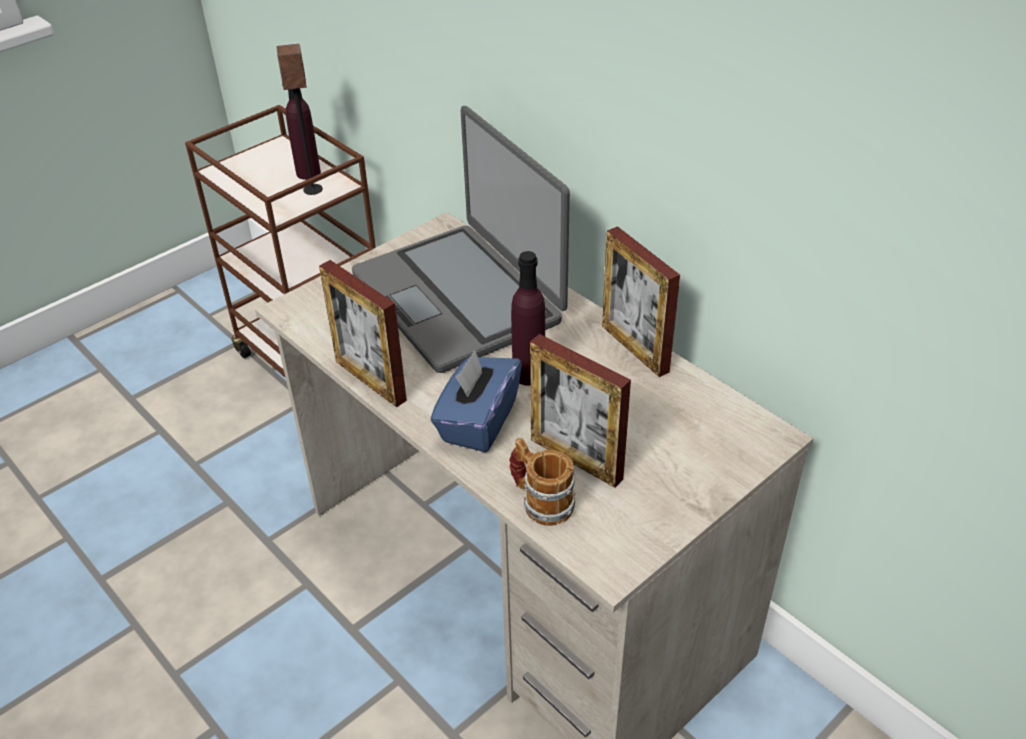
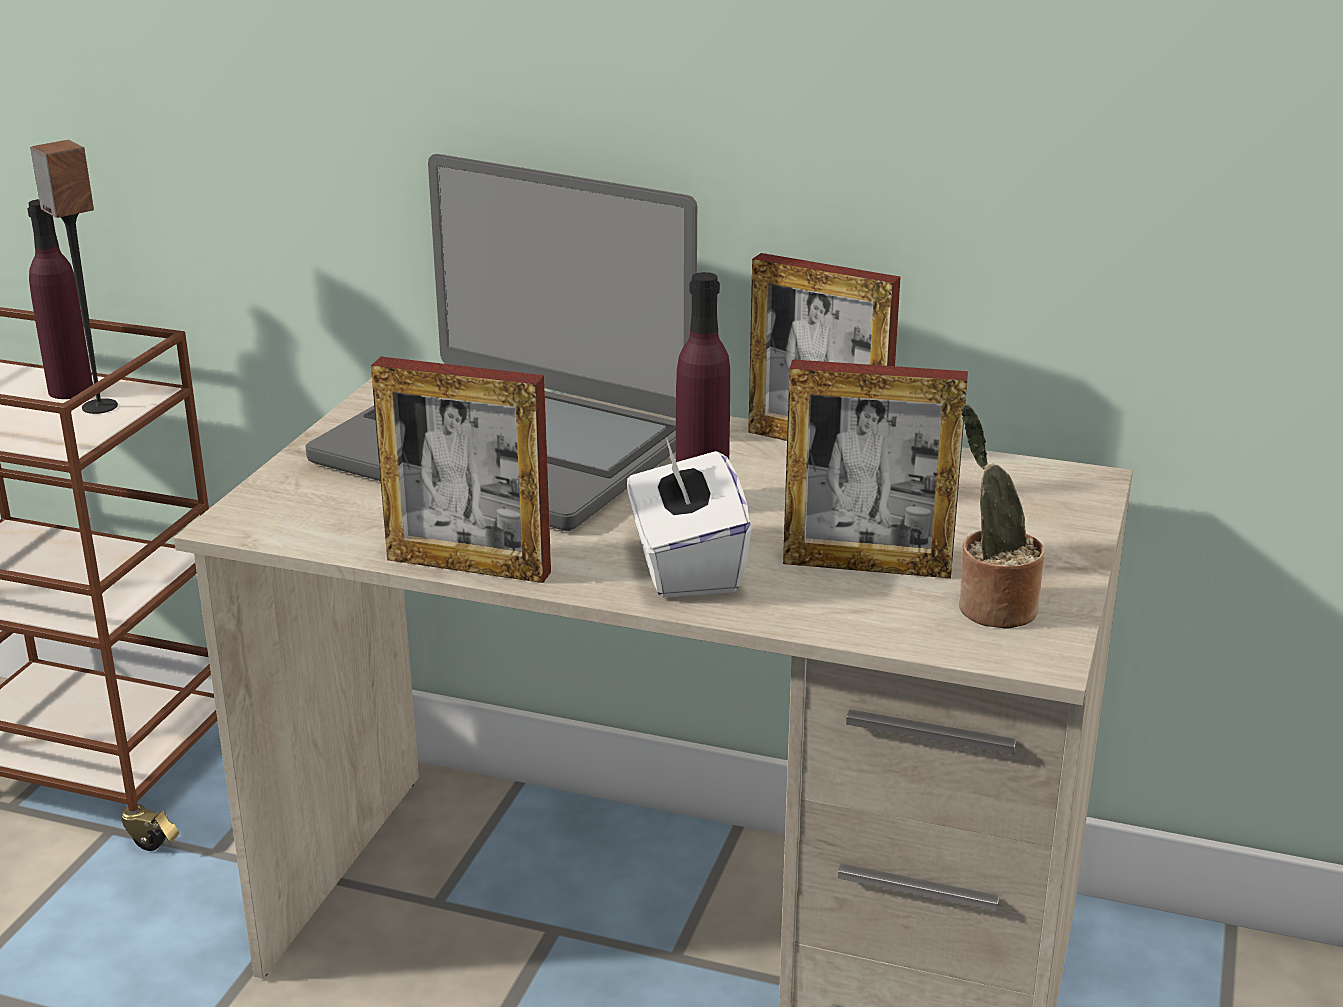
camera: 30 degrees left, 15 degrees down
blue tissue box [431,350,522,452] -> white tissue box [627,437,752,598]
mug [509,438,575,526] -> none
none -> potted plant [959,404,1045,628]

